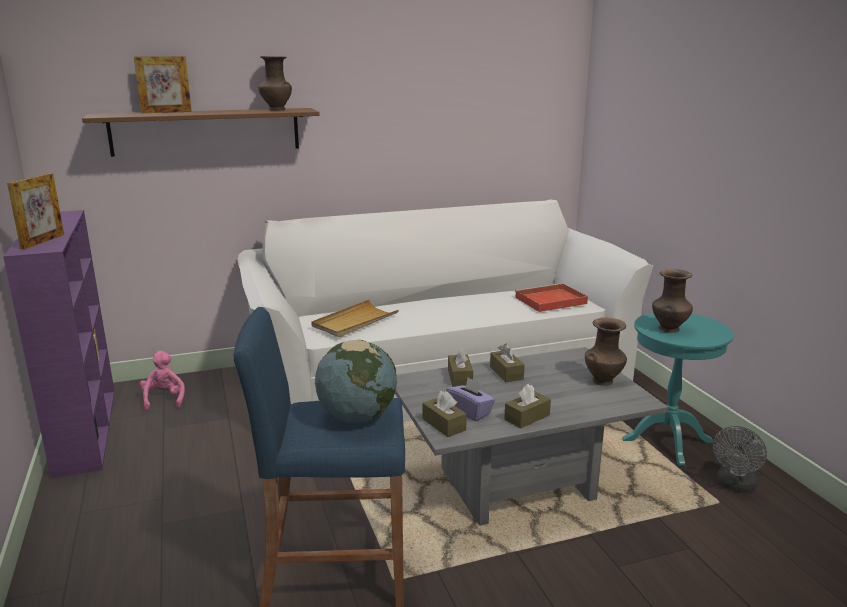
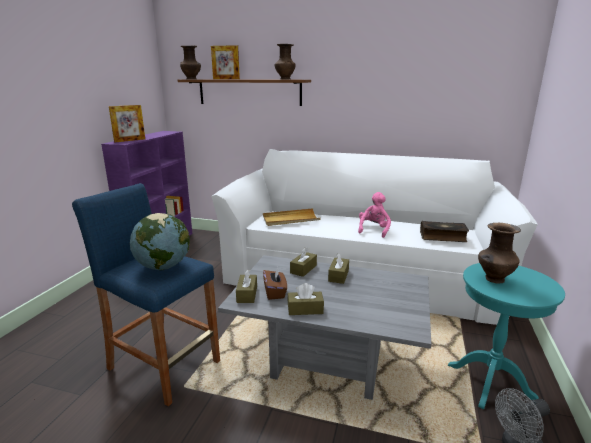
camera: 35 degrees right, 0 degrees up
pink plush toy [140,351,185,410] -> pink plush toy moved to [358,192,391,238]
purple tissue box [446,377,495,421] -> brown tissue box [263,267,287,300]
red tray [515,283,588,312] -> book [420,221,469,242]
brown vase [585,317,627,386] -> brown vase moved to [180,46,201,79]

